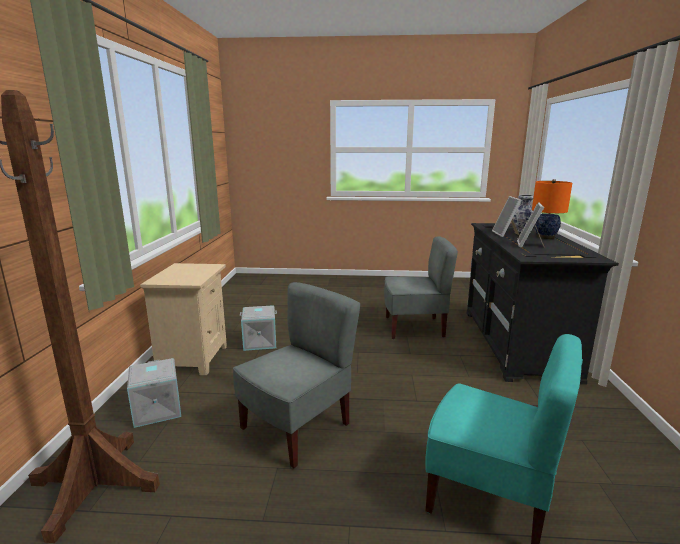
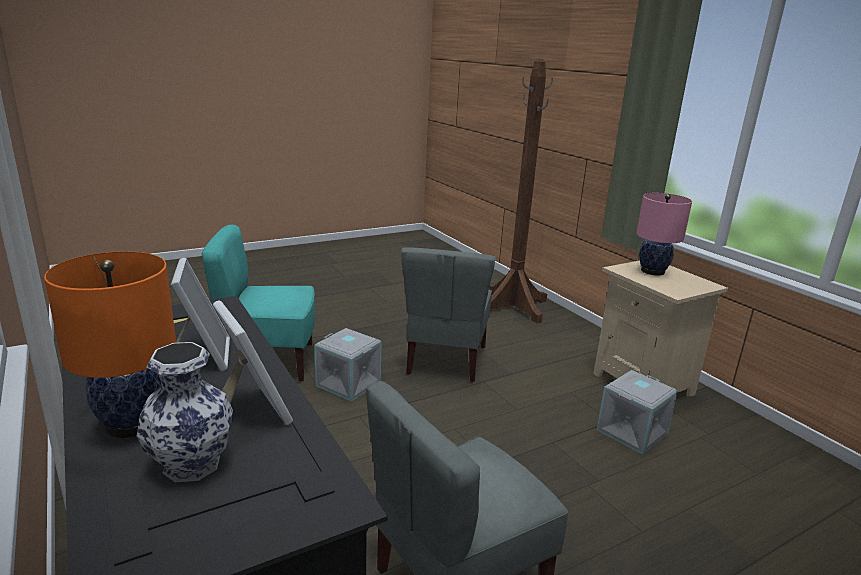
camera: 145 degrees right, 5 degrees up
grey storage box [127,358,181,428] -> grey storage box moved to [315,328,382,402]
none -> pink table lamp [636,193,692,275]

